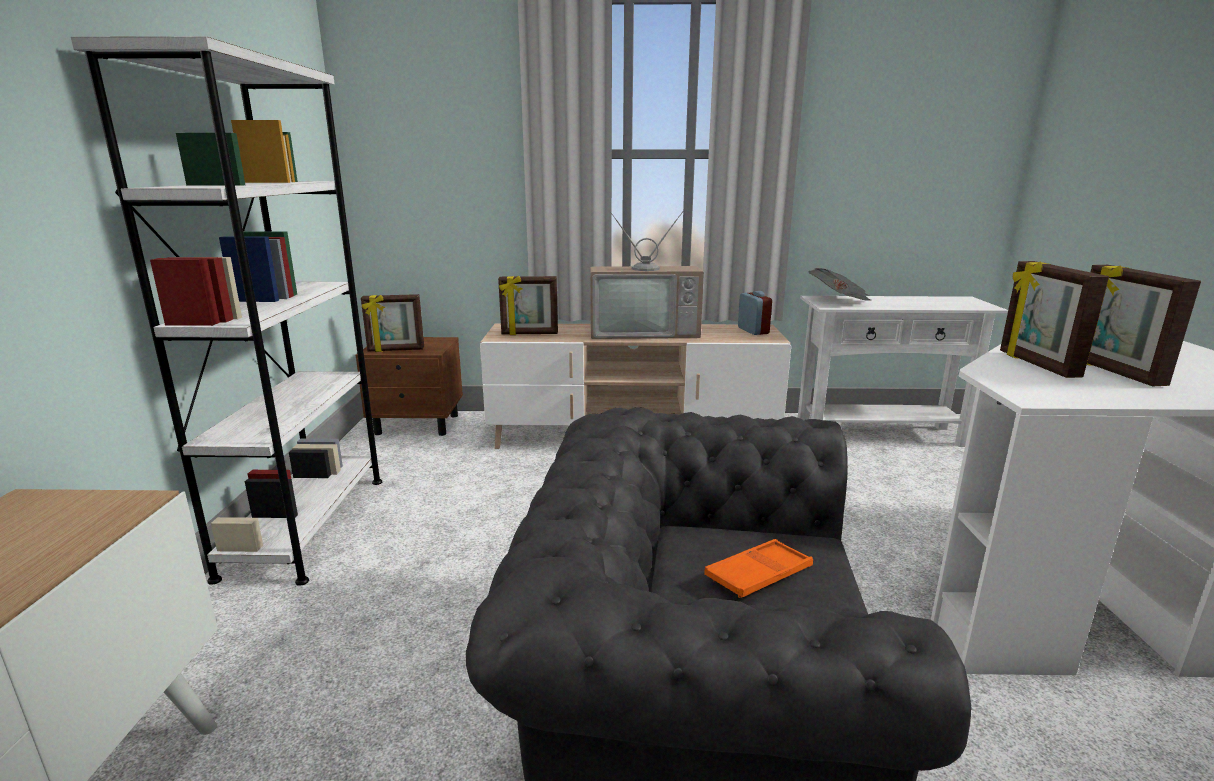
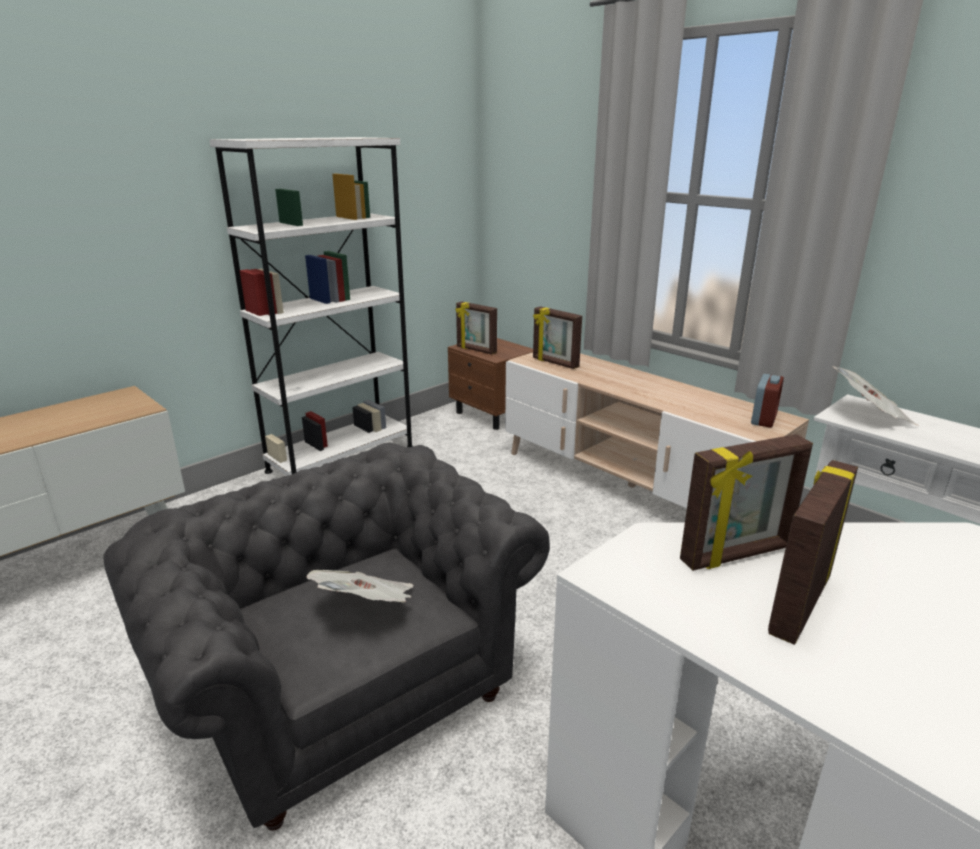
camera: 45 degrees right, 5 degrees up
television [590,211,704,339] -> none
orange tray [704,539,813,598] -> newspaper [307,570,414,603]
picture frame [1000,261,1109,378] -> picture frame turned 150 degrees counterclockwise [680,434,813,571]

